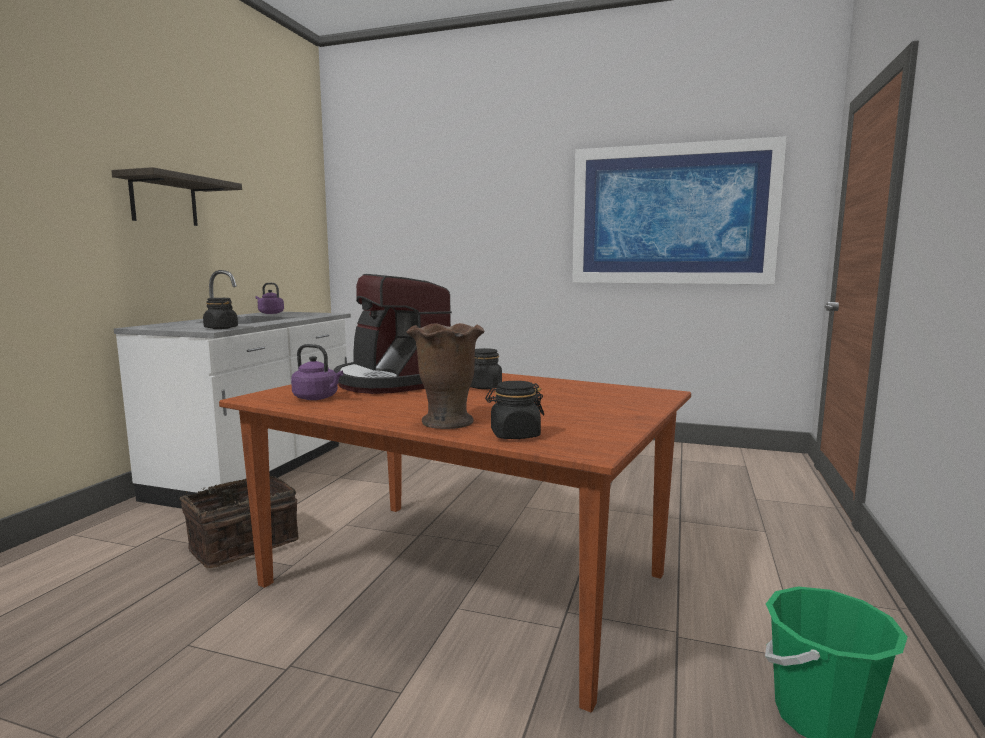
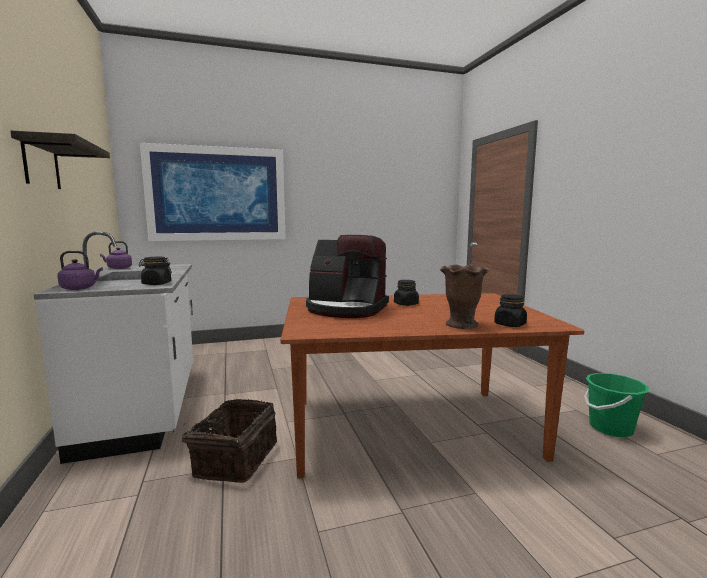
camera: 35 degrees left, 0 degrees up
purple kettle [291,344,343,400] -> purple kettle moved to [57,251,103,290]
picture [572,136,787,284] -> picture moved to [140,143,286,241]

